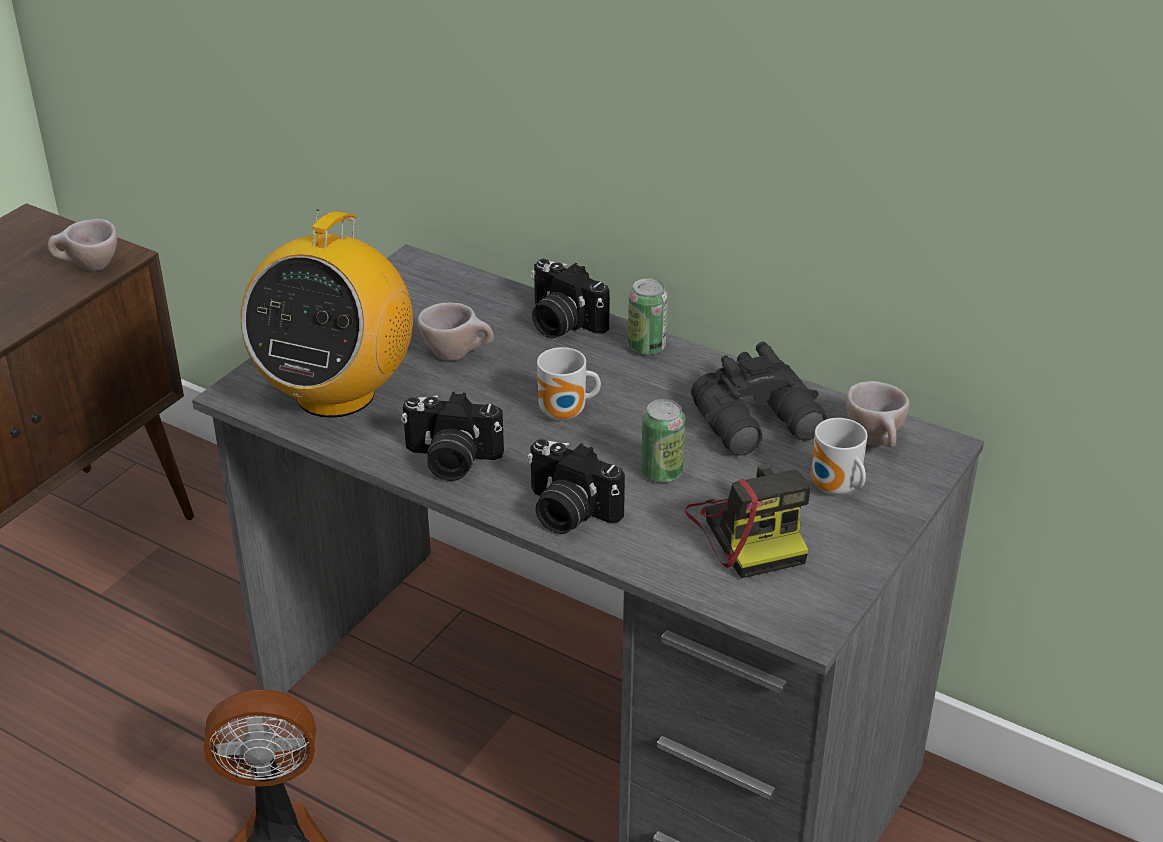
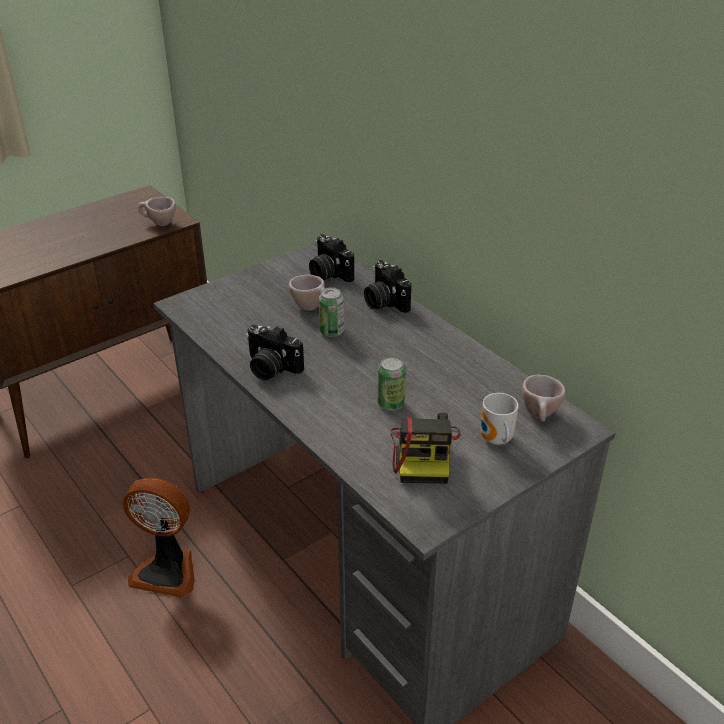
camera: 20 degrees right, 0 degrees up
radio [241,210,413,418] -> none
camera [527,439,625,534] -> camera moved to [309,234,354,282]
mug [537,347,601,421] -> none
can [628,278,668,355] -> can moved to [319,287,344,337]
black binoculars [691,341,827,456] -> none

